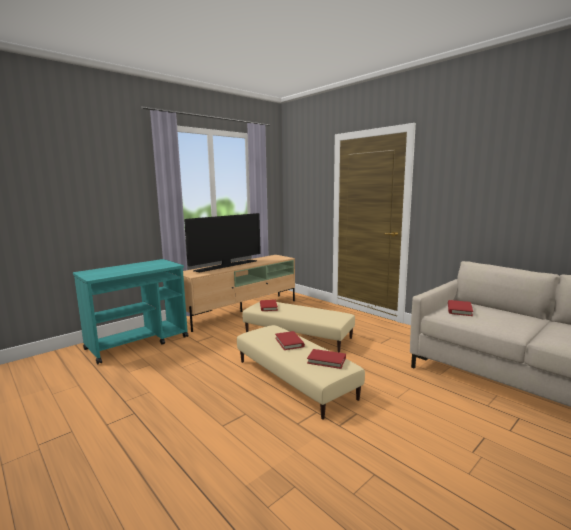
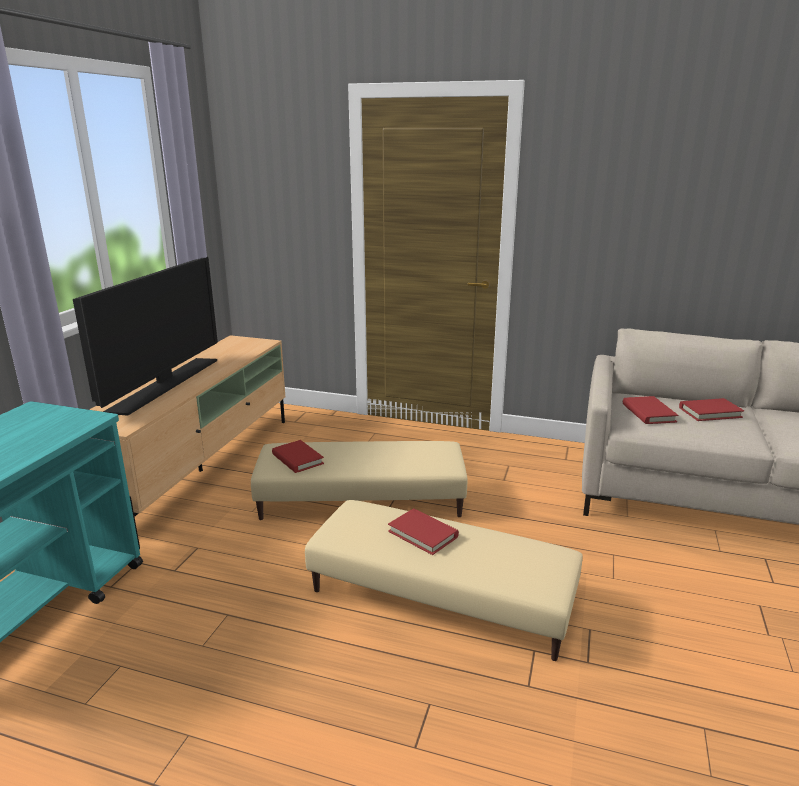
camera: 30 degrees left, 10 degrees up
red book [307,349,346,369] -> red book moved to [679,398,744,421]

